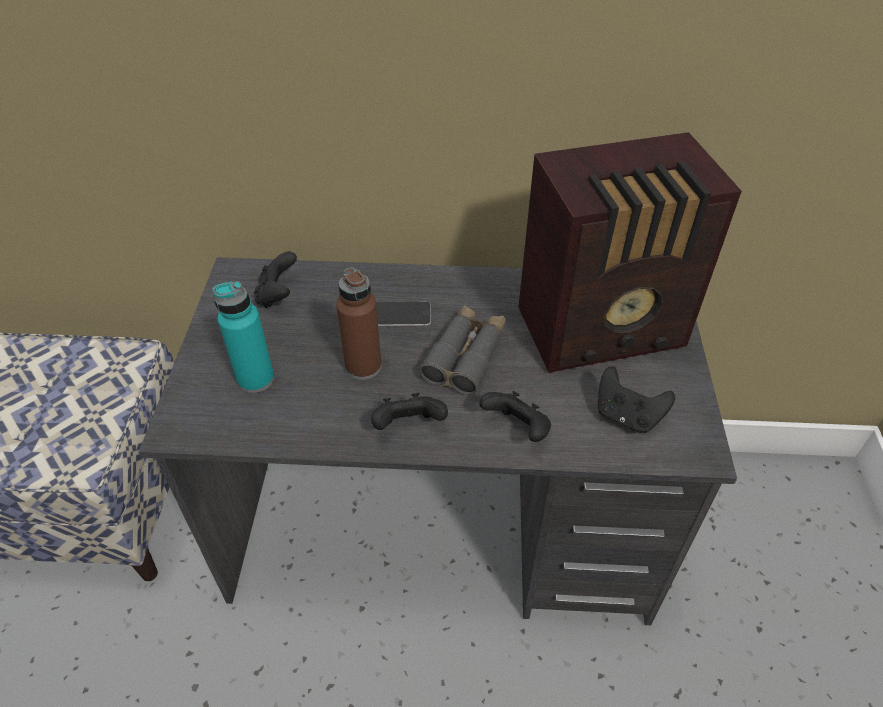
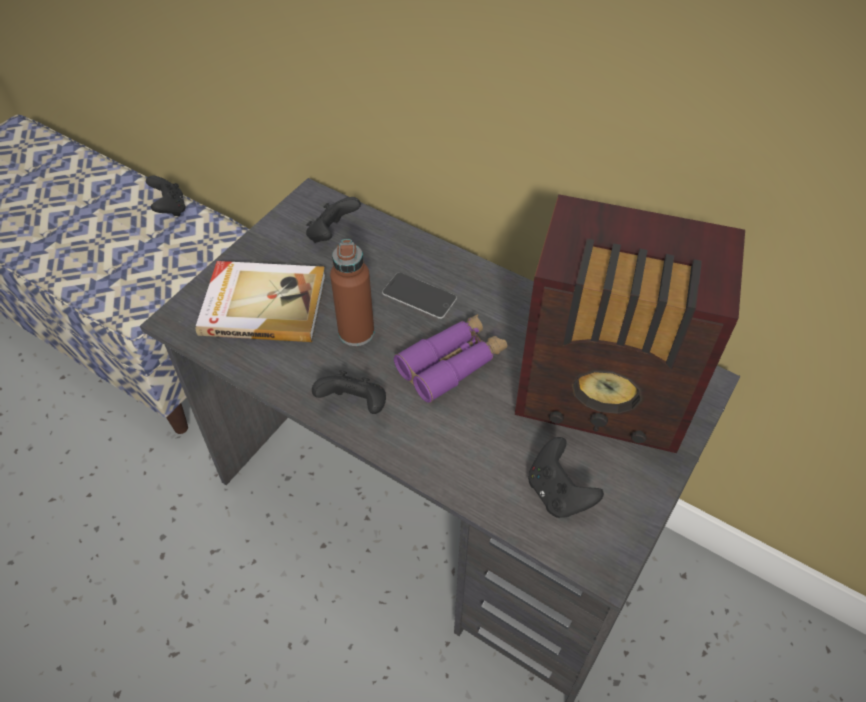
camera: 30 degrees right, 5 degrees up
turquoise bottle [212,281,274,393] -> book [196,261,326,342]
grey binoculars [419,305,506,395] -> purple binoculars [394,314,507,403]
black game controller [479,391,551,442] -> black game controller moved to [146,175,186,217]

